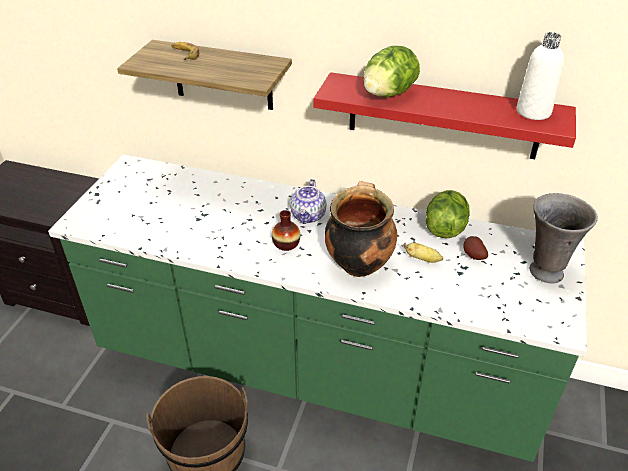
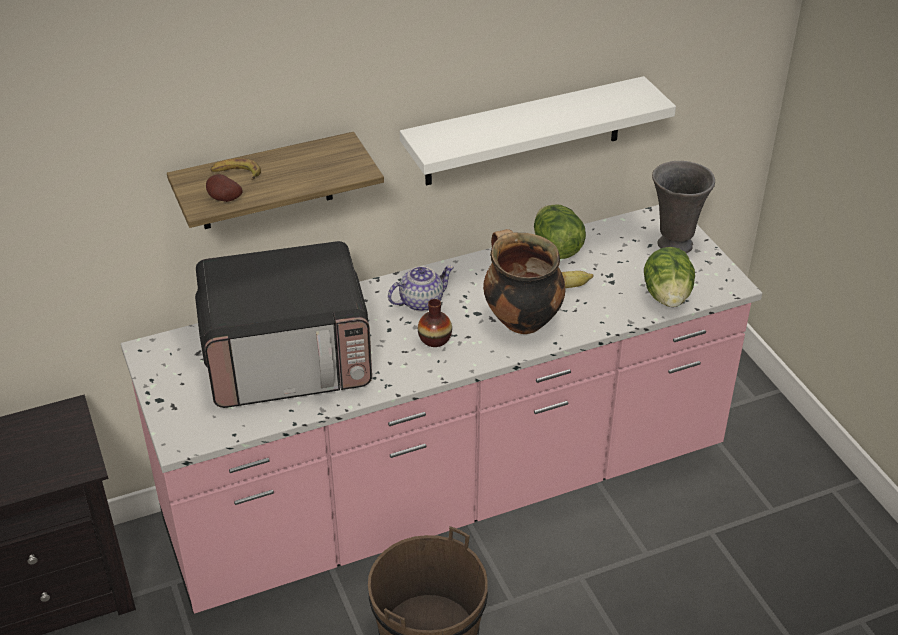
camera: 40 degrees left, 0 degrees up
green counter [48,154,587,462] -> pink counter [121,205,762,614]
teapot [290,179,326,224] -> teapot turned 90 degrees counterclockwise [388,265,454,312]
red shelf [313,72,576,159] -> white shelf [400,76,676,186]
lettuce [363,46,420,97] -> lettuce moved to [644,247,695,307]
potato [463,236,488,260] -> potato moved to [206,174,243,202]
white bottle [517,32,564,120] -> none
none -> microwave [195,241,372,408]

